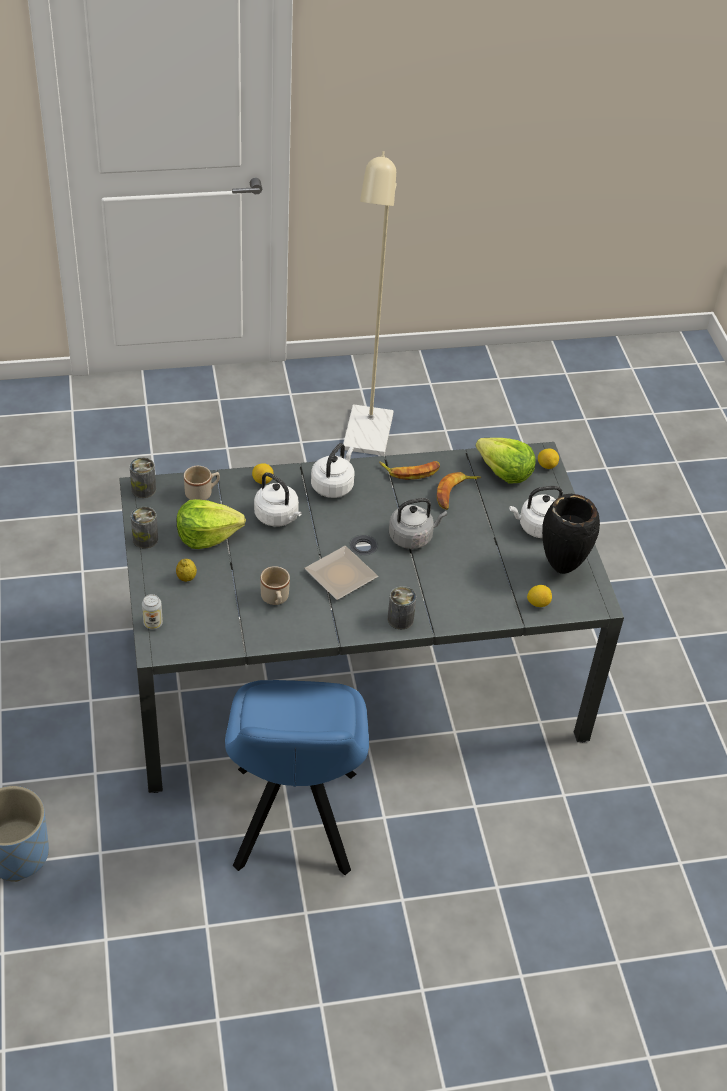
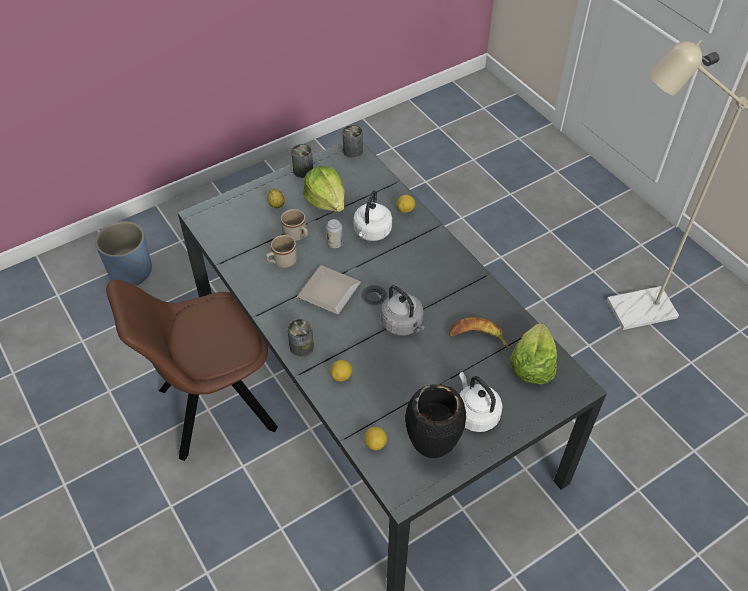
camera: 70 degrees right, 5 degrees up
can [142,594,163,629] -> can moved to [326,219,343,248]
beige mug [184,466,220,500] -> beige mug moved to [281,209,308,241]
blue chair [225,680,369,875] -> brown chair [106,280,278,461]
white kettle [311,443,354,498] -> none
banana [379,461,440,480] -> none
lemon [538,449,559,469] -> lemon moved to [330,360,352,382]

